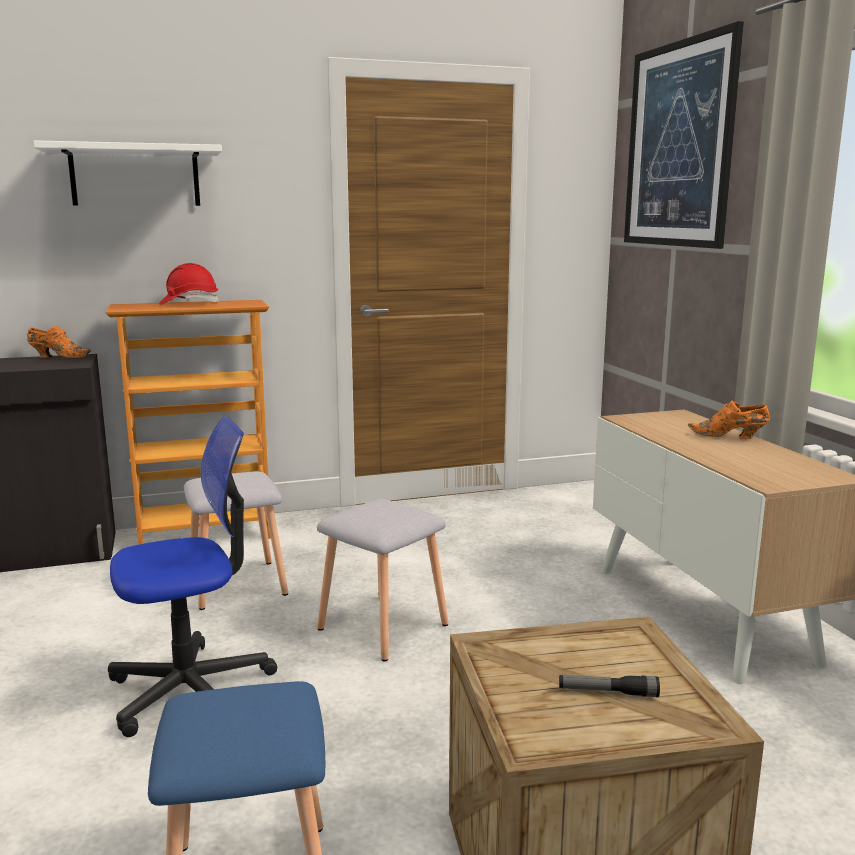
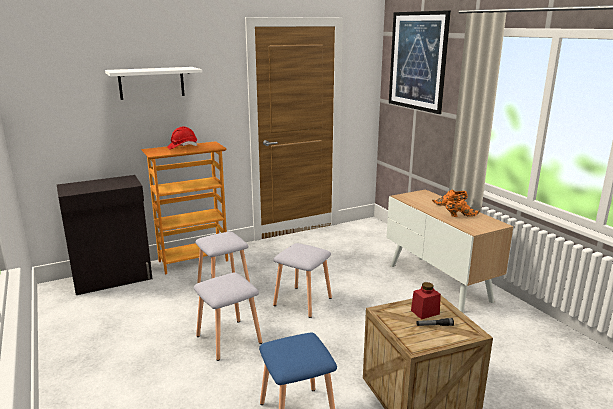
camera: 10 degrees left, 5 degrees up
orange shoe [27,326,91,358] -> orange shoe moved to [446,199,480,217]
office chair [108,416,277,737] -> grey stool [194,273,262,361]
none -> red jar [411,282,441,320]

